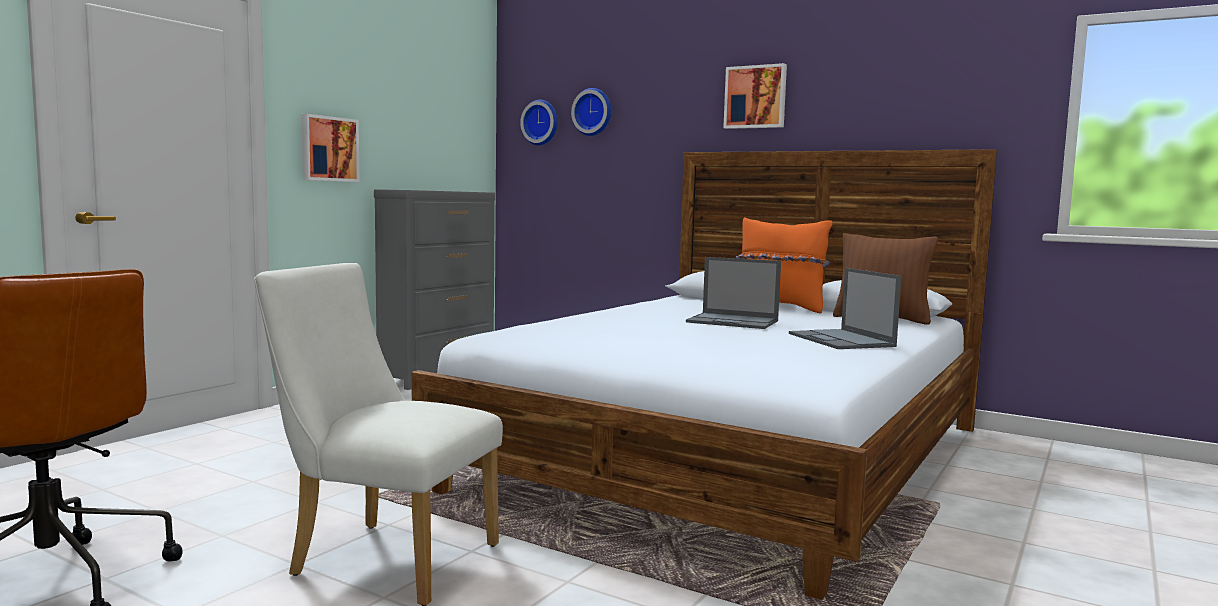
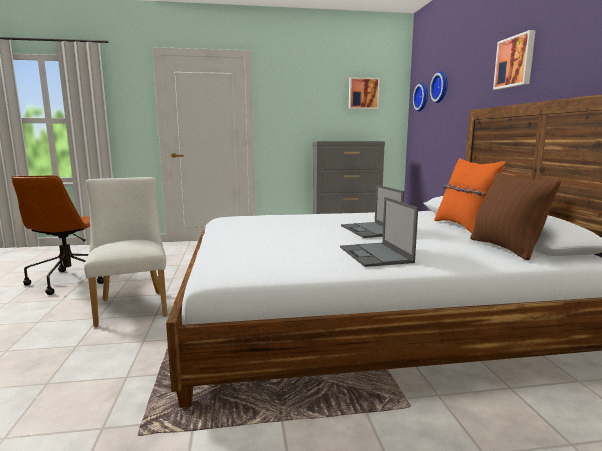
camera: 50 degrees right, 5 degrees up
picture [301,114,360,182] -> picture moved to [349,77,380,109]
laptop [789,268,901,349] -> laptop turned 45 degrees counterclockwise [340,197,418,267]

